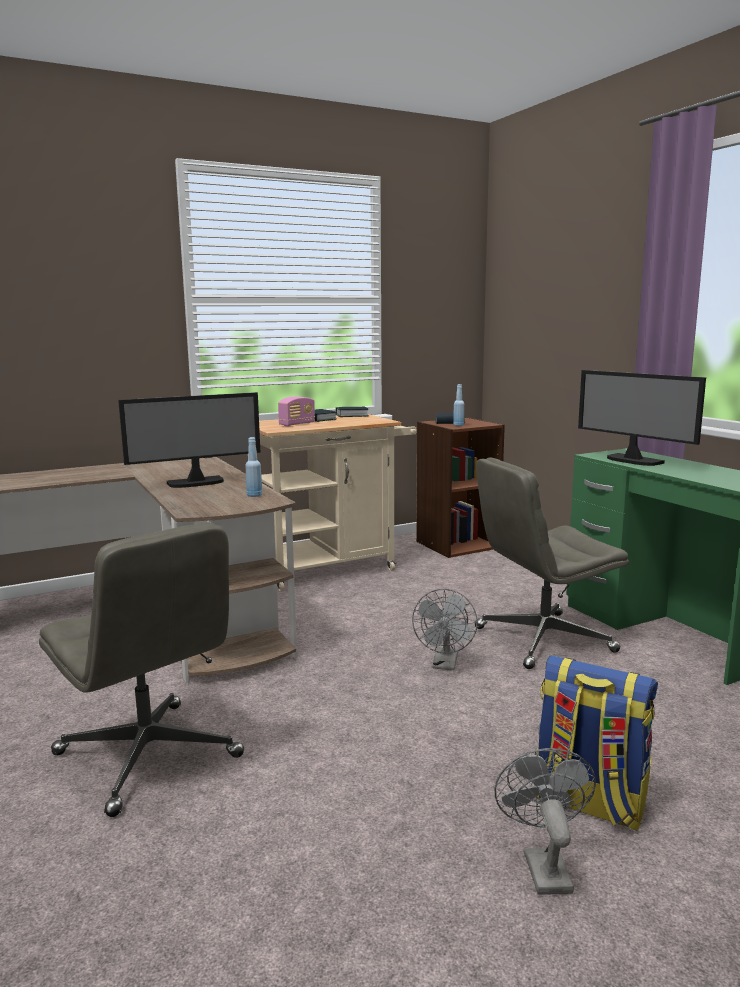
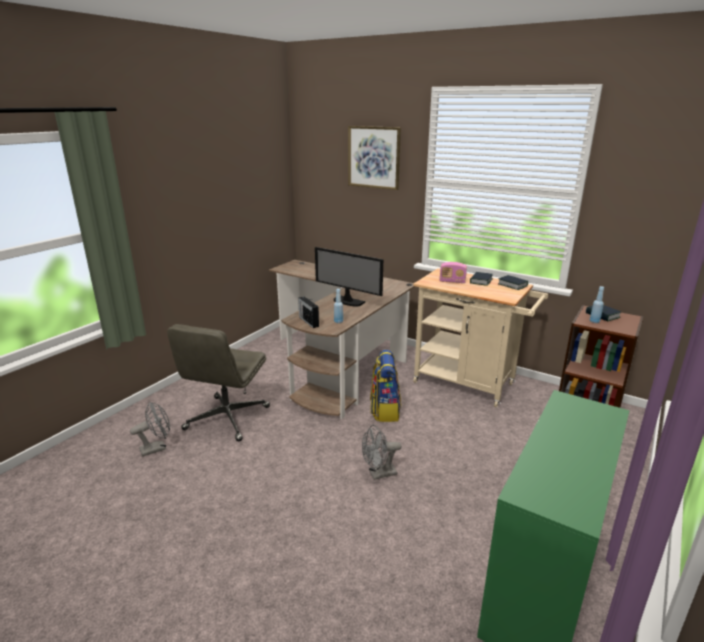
camera: 60 degrees right, 10 degrees up
grey office chair [475,457,629,669] -> none
grey fan [494,748,596,895] -> grey fan moved to [130,402,170,457]
backpack [535,655,658,831] -> backpack moved to [370,350,401,422]
monitor [578,370,706,466] -> none
none -> radio [298,297,319,328]
none -> picture [348,126,401,190]

